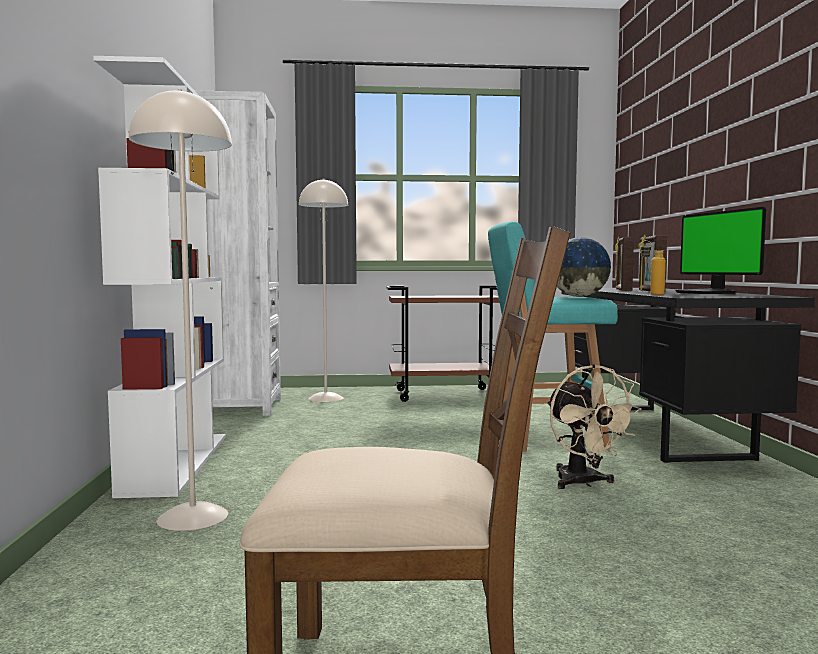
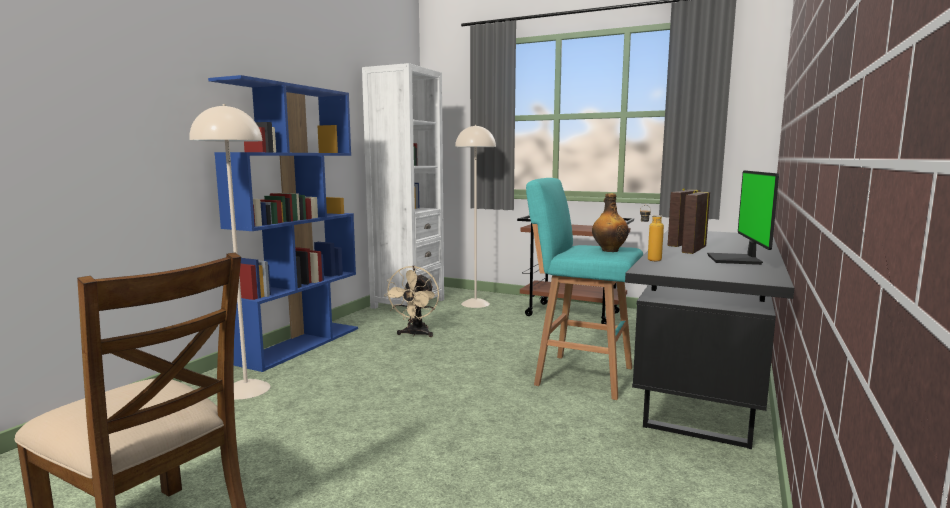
camera: 30 degrees right, 5 degrees up
white bookcase [93,56,226,498] -> blue bookcase [208,75,358,372]
beige fan [547,364,642,489] -> beige fan moved to [384,266,439,337]
globe [557,237,611,297] -> bottle [592,193,629,252]

